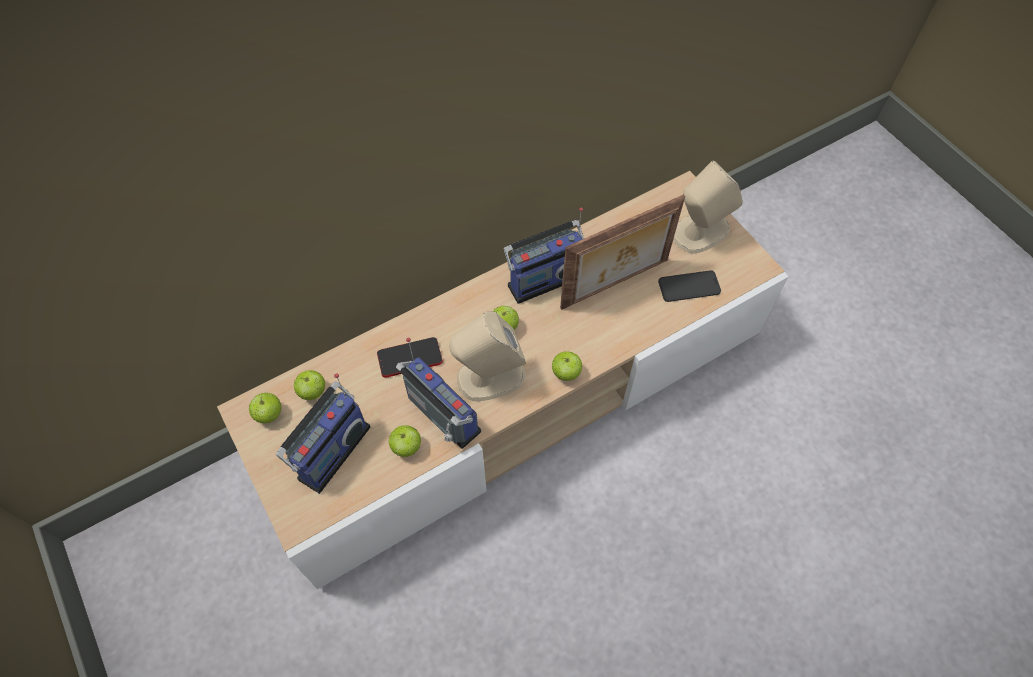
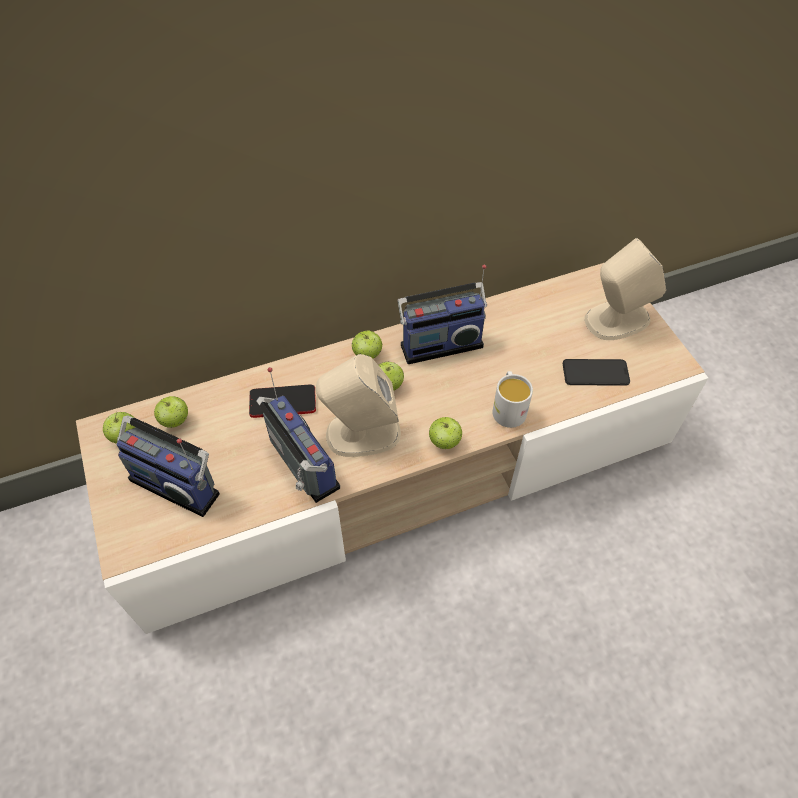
camera: 10 degrees right, 5 degrees down
radio [276,373,370,494] -> radio turned 75 degrees clockwise [117,416,220,517]
apple [389,425,421,457] -> apple moved to [352,330,382,359]
picture frame [560,194,685,310] -> none
none -> white mug [492,371,533,428]

